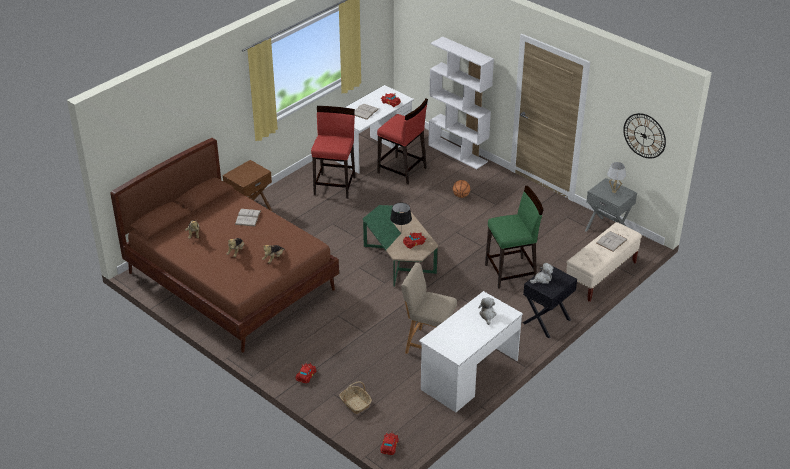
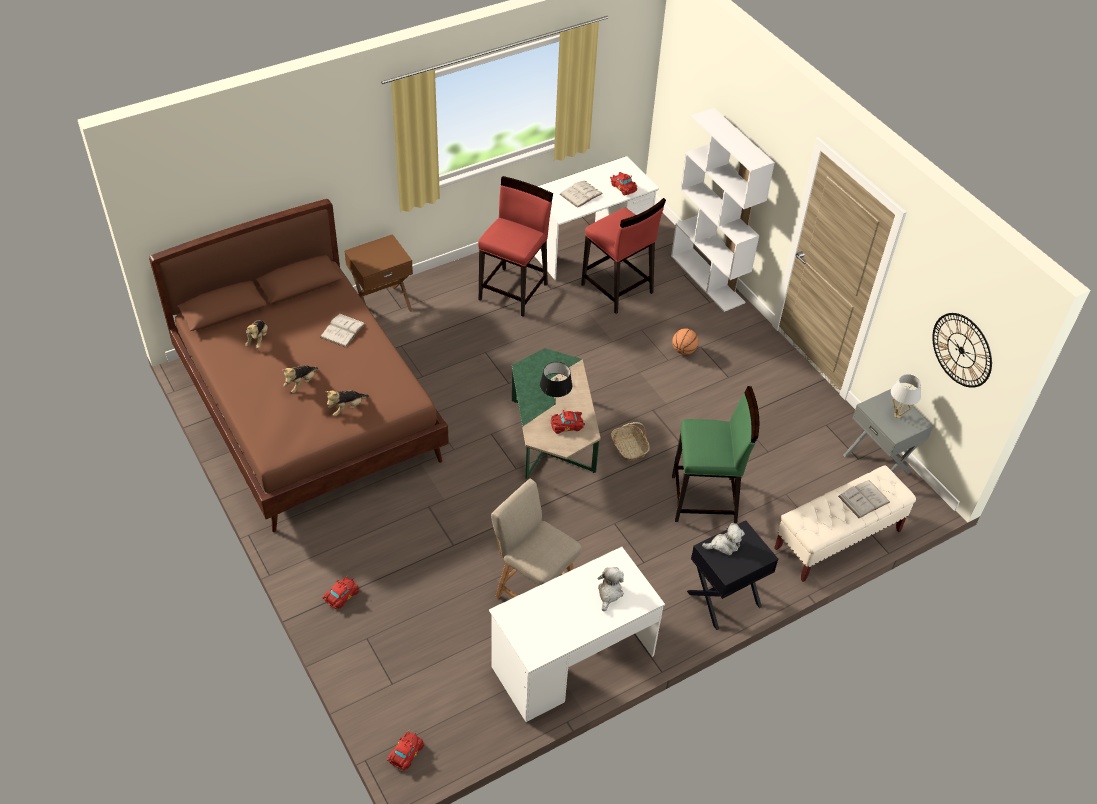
camera: 15 degrees right, 10 degrees up
basket [339,381,372,414] -> basket moved to [611,422,650,462]

